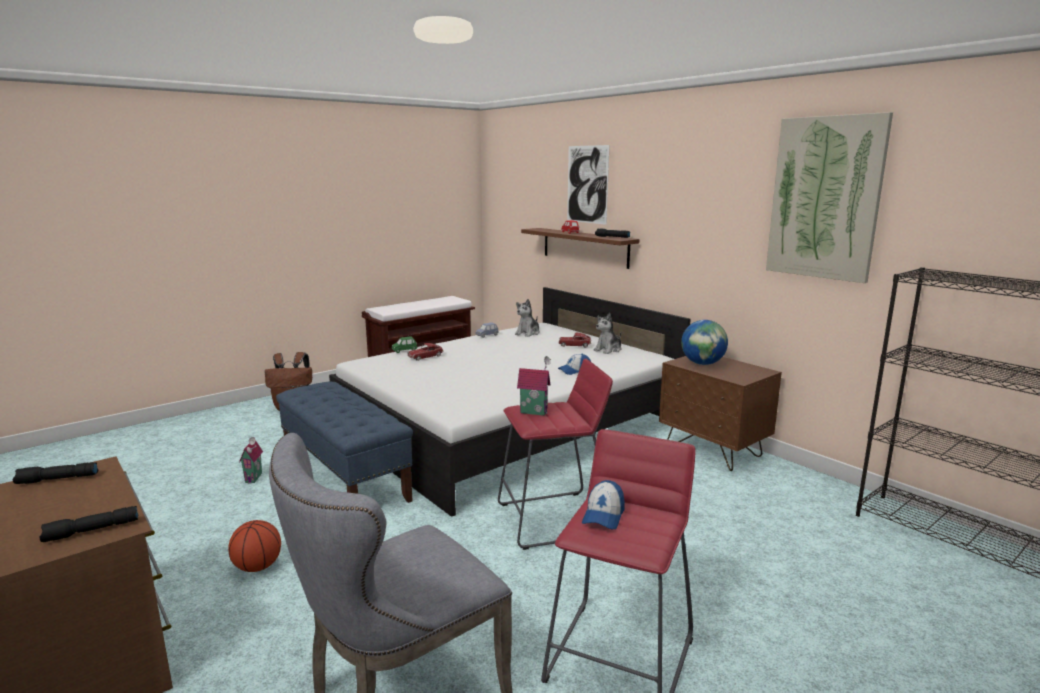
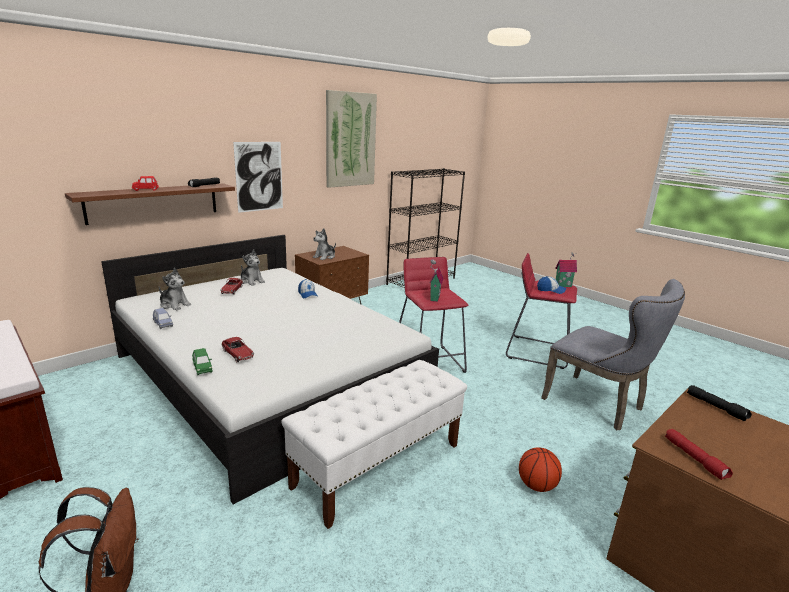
camera: 95 degrees left, 5 degrees up
black flashlight [13,462,98,484] -> red flashlight [665,429,733,480]
toy house [239,437,263,484] -> toy house moved to [555,252,577,287]
blue bench [276,382,413,503] -> white bench [282,360,467,529]
picture [567,145,609,225] -> picture moved to [233,142,283,213]
globe [681,320,728,365] -> plush toy [313,228,336,260]

